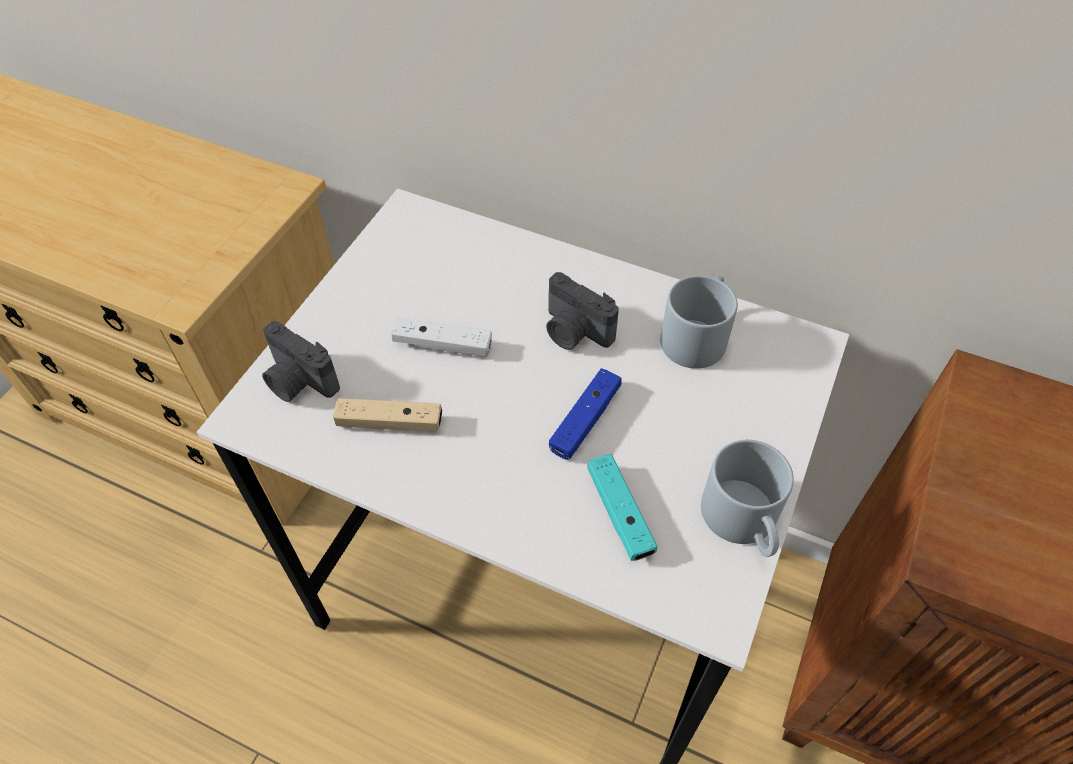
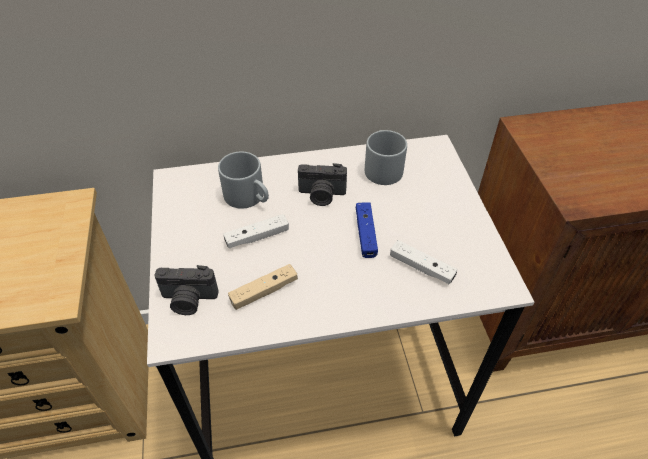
camera: 35 degrees left, 5 degrees down
turquoise game controller [588,454,657,561] -> white game controller [390,240,457,284]
grey mug [701,440,794,557] -> grey mug moved to [218,152,269,209]

